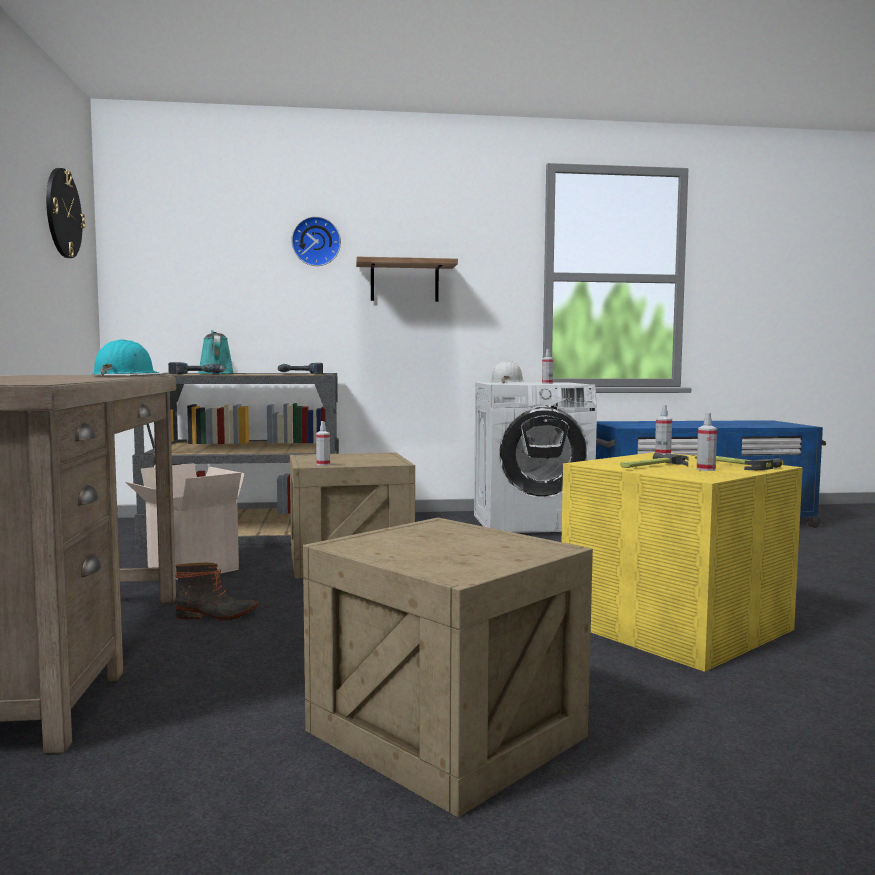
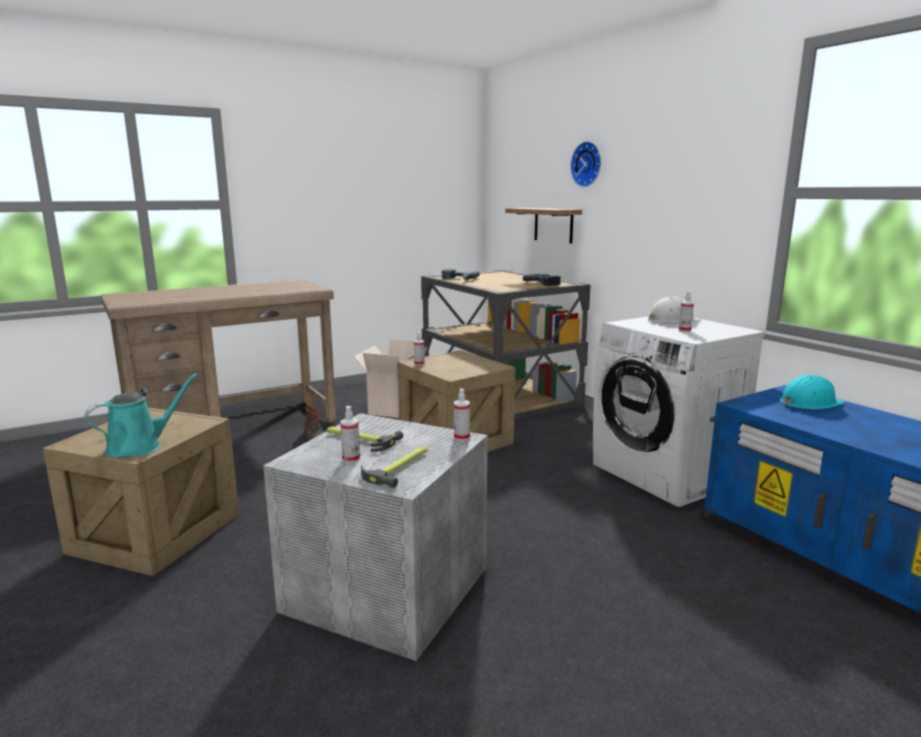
camera: 65 degrees right, 10 degrees up
wall clock [46,168,85,258] -> none
turquoise hard hat [91,339,159,377] -> turquoise hard hat moved to [780,375,844,409]
turquoise watering can [197,330,234,374] -> turquoise watering can moved to [85,373,198,458]
shelf [356,257,458,302] -> shelf moved to [505,208,582,244]
yellow storage box [562,452,803,672] -> grey storage box [263,413,488,661]

